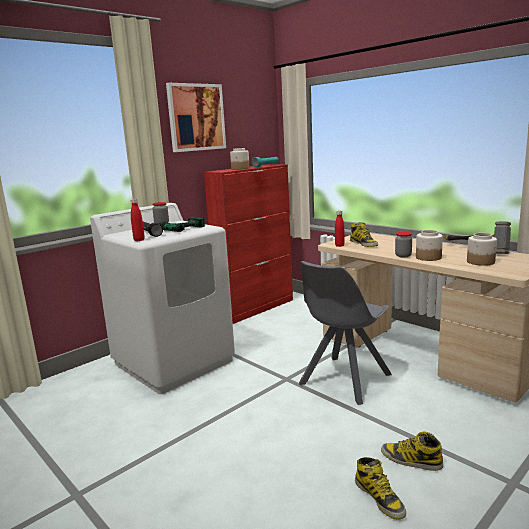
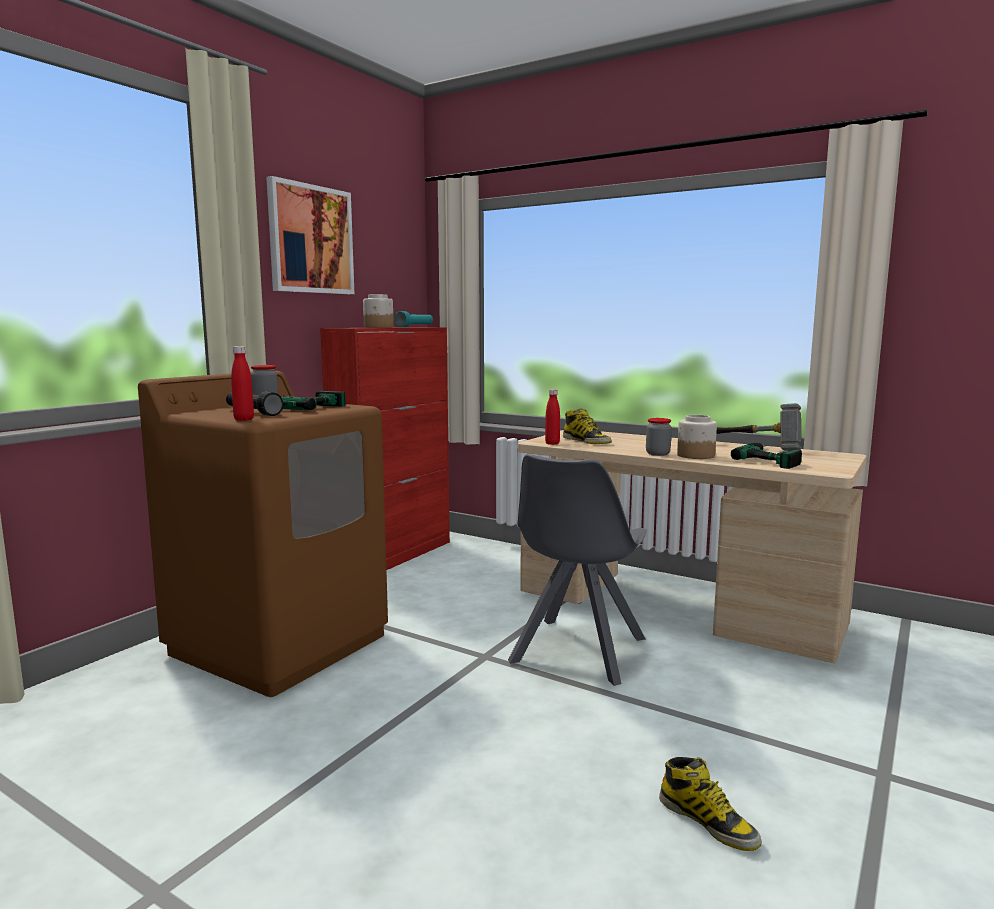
camera: 15 degrees left, 5 degrees down
white washing machine [90,203,235,394] -> brown washing machine [138,371,388,697]
boot [381,432,443,471] -> none
jar [467,233,497,266] -> power drill [731,443,802,469]

